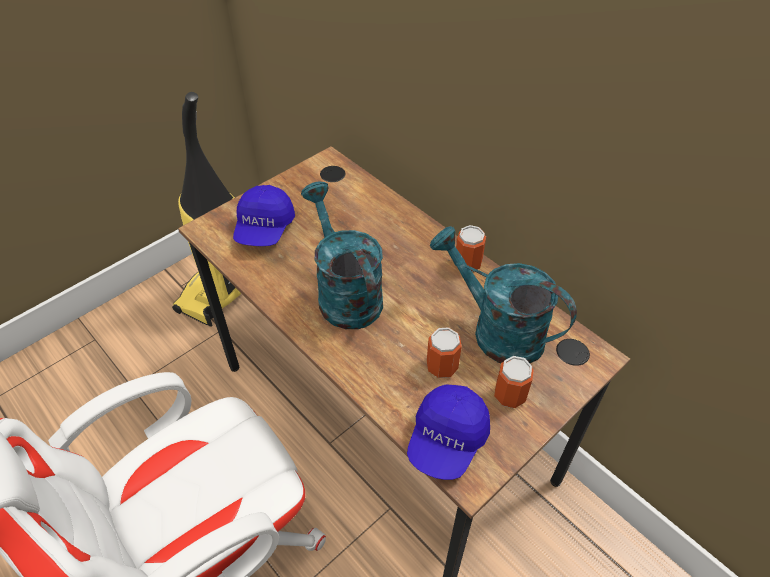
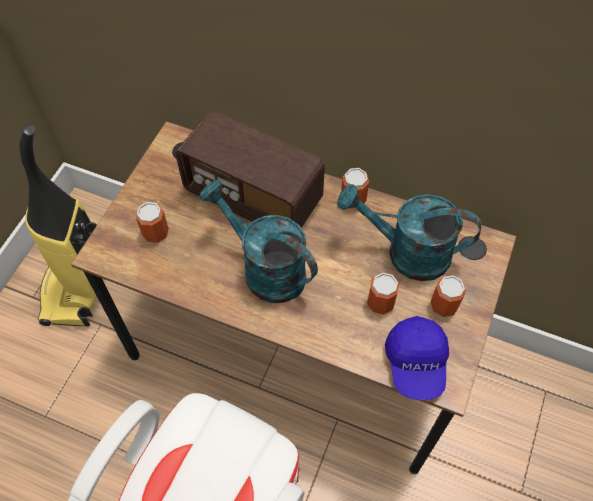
camera: 25 degrees left, 10 degrees up
blue cap [233,185,295,246] -> can [136,202,169,243]
none -> radio [175,110,325,228]

